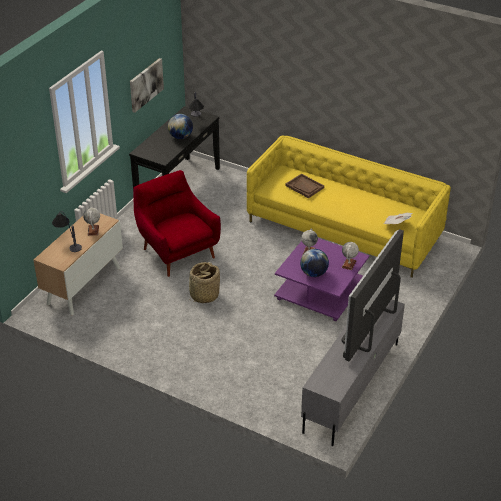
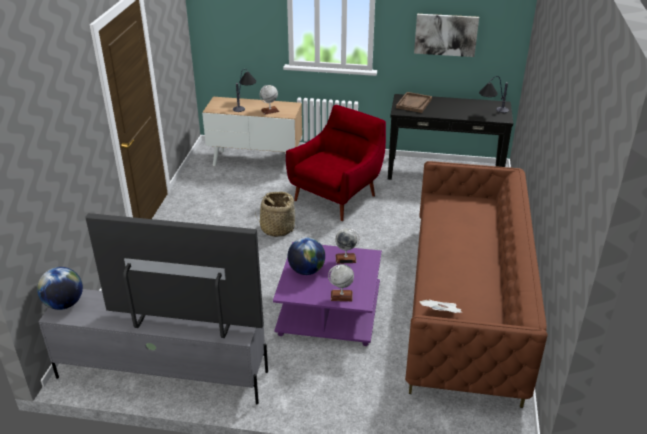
camera: 70 degrees right, 5 degrees down
globe [168,114,193,139] -> globe moved to [37,267,83,310]
yellow sofa [247,136,451,278] -> brown sofa [405,161,548,408]
brown tray [286,174,324,198] -> brown tray moved to [396,92,432,113]

